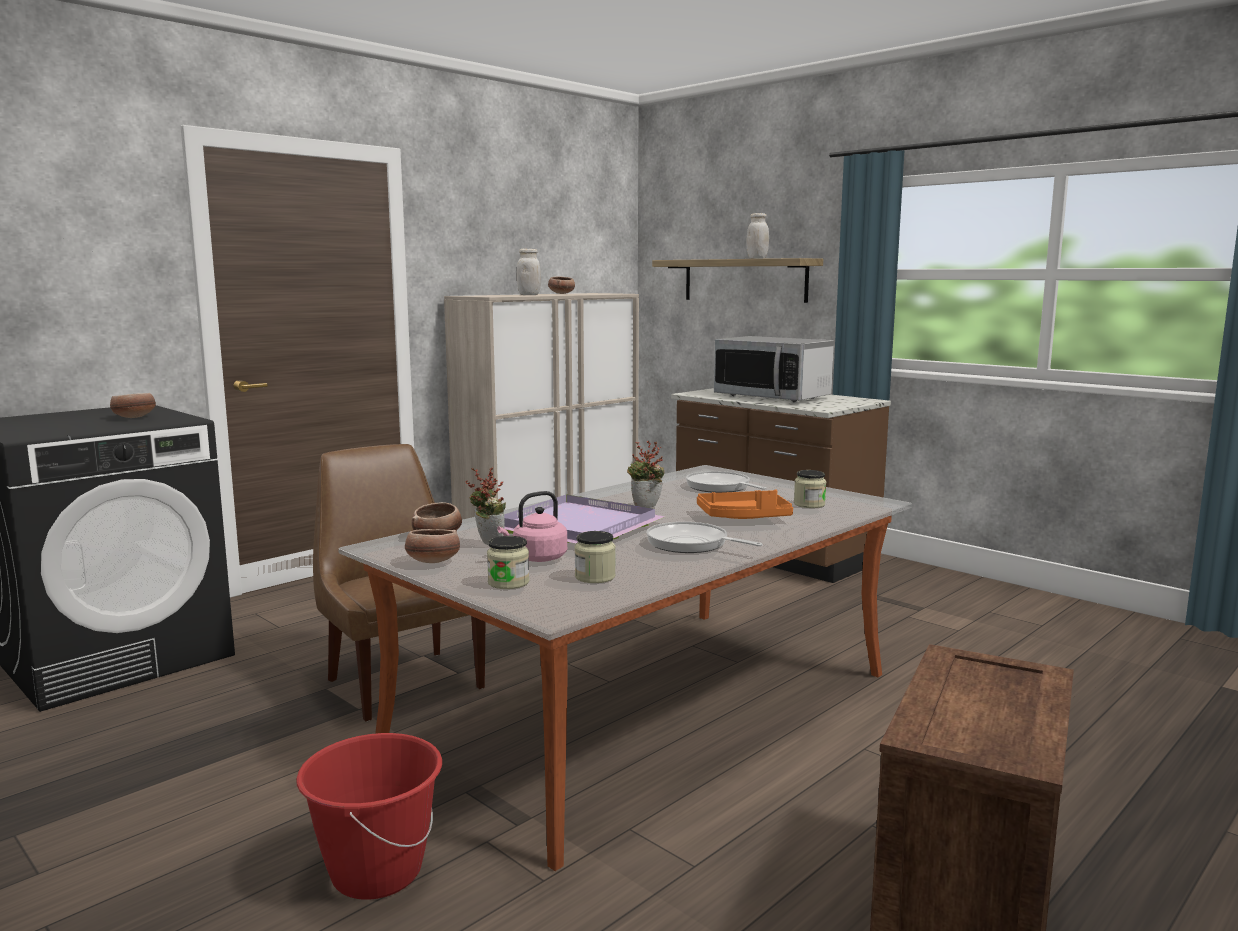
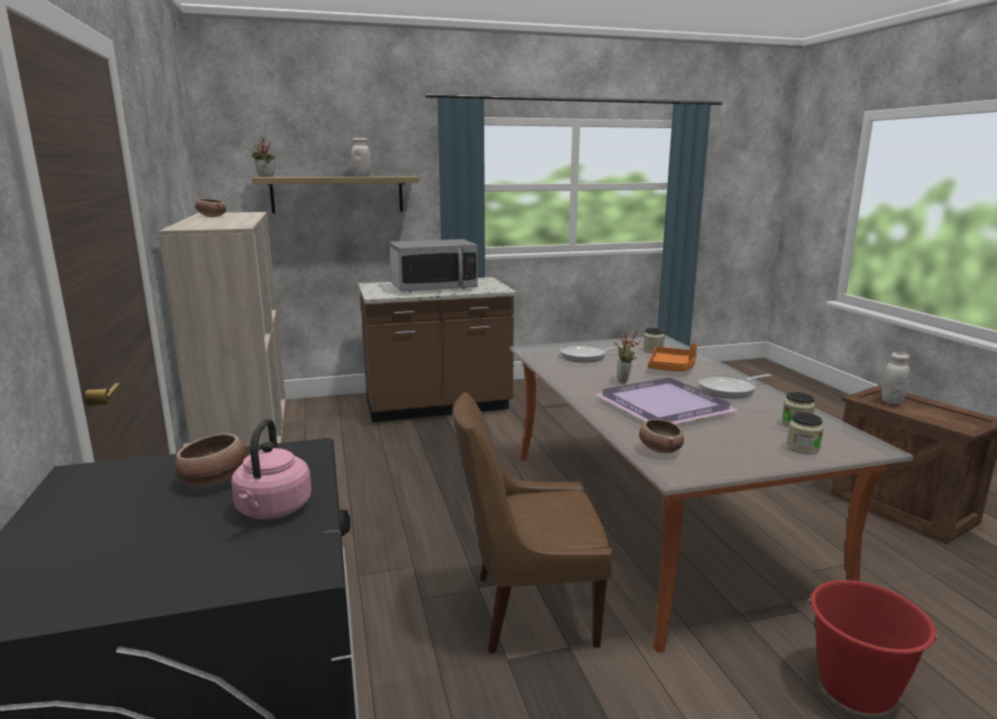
camera: 60 degrees left, 5 degrees up
bowl [405,529,460,563] -> none
potted plant [465,467,506,545] -> potted plant moved to [251,137,275,177]
pink kettle [497,491,567,562] -> pink kettle moved to [231,418,312,519]
white jar [517,249,541,295] -> white jar moved to [881,352,910,404]

